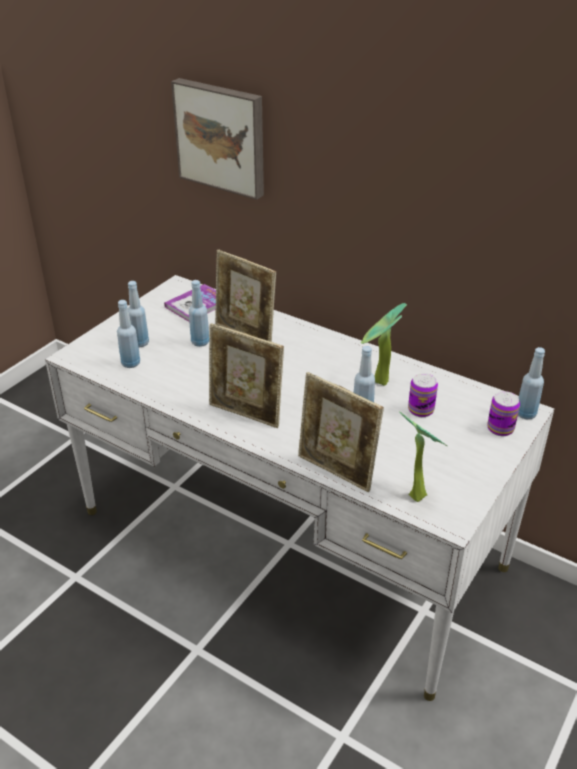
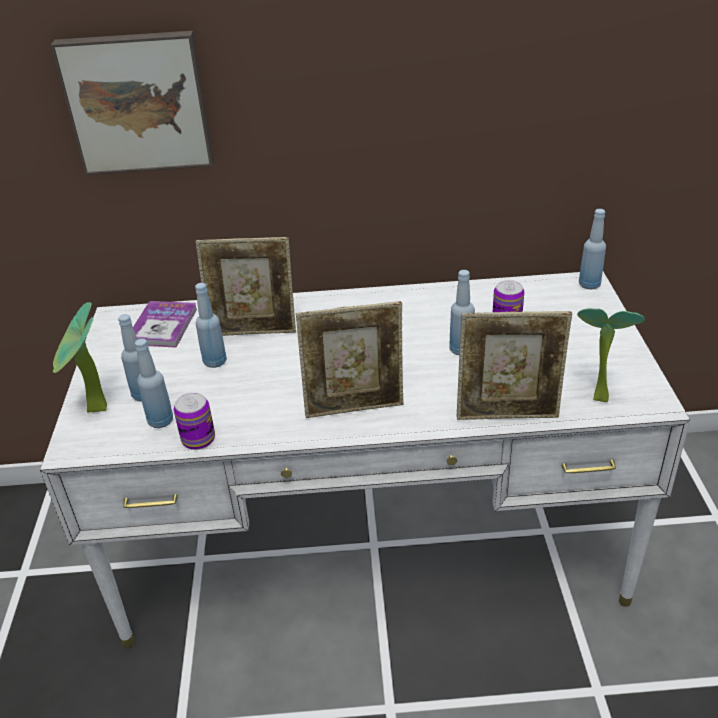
camera: 35 degrees left, 0 degrees up
potted plant [361,303,407,386] -> potted plant moved to [53,302,107,413]
can [487,391,520,436] -> can moved to [174,393,215,450]

